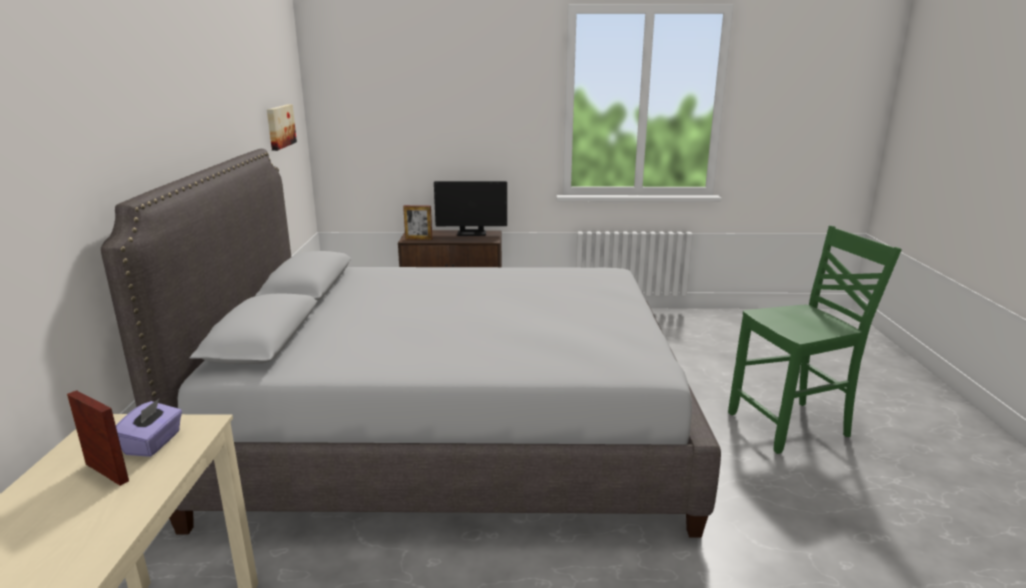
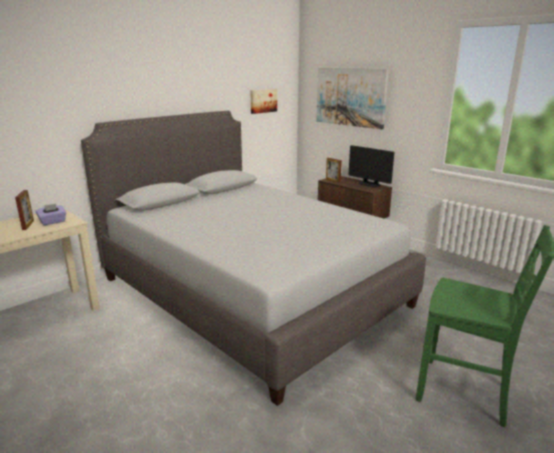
camera: 45 degrees right, 0 degrees up
none -> picture [316,67,389,129]

